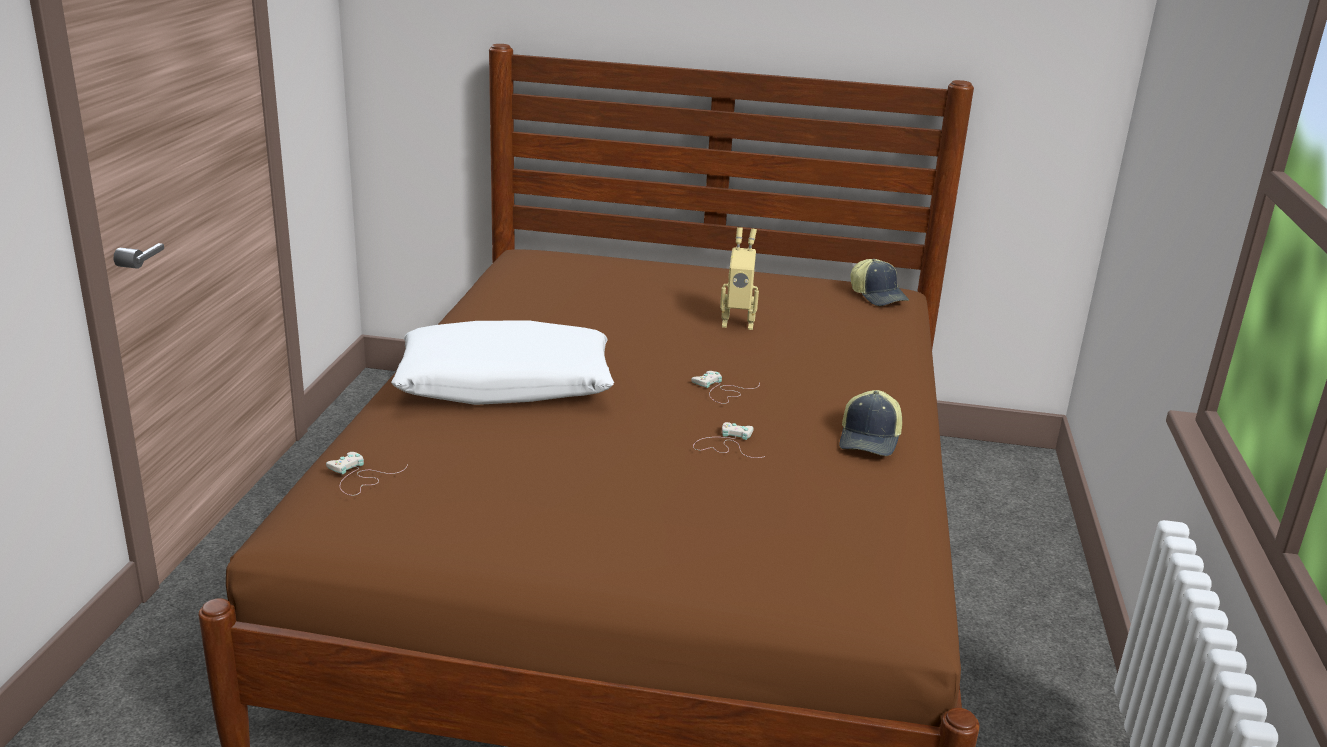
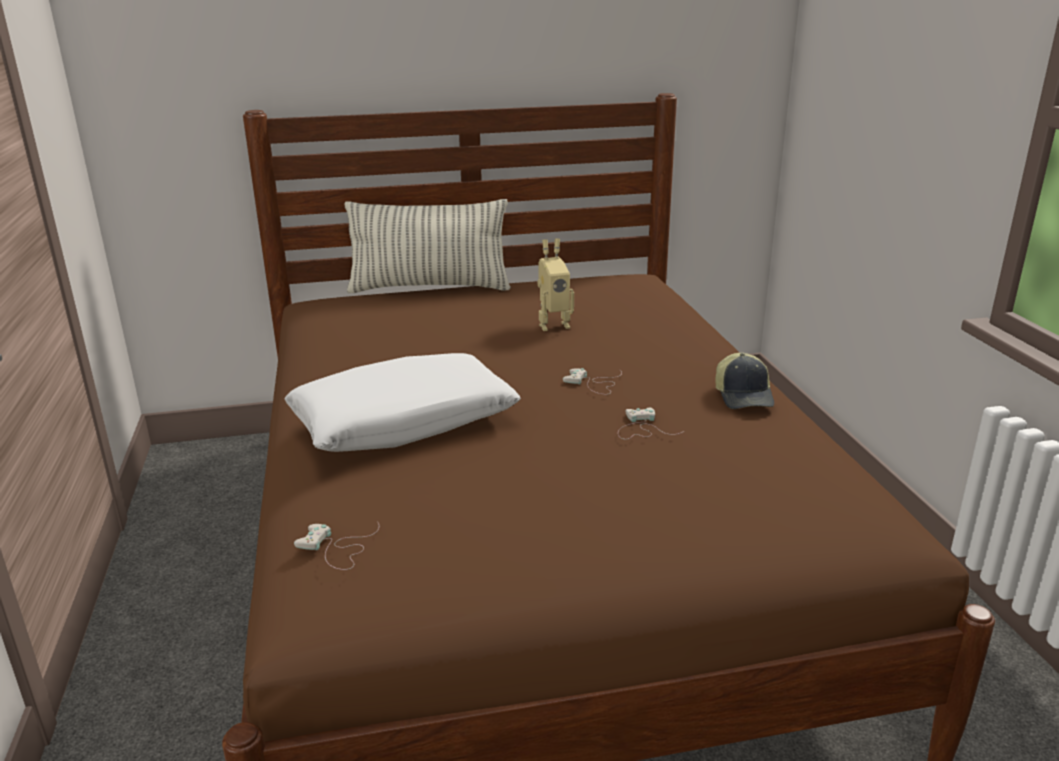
camera: 20 degrees left, 0 degrees up
cap [850,259,909,306] -> none
none -> pillow [345,199,511,293]

